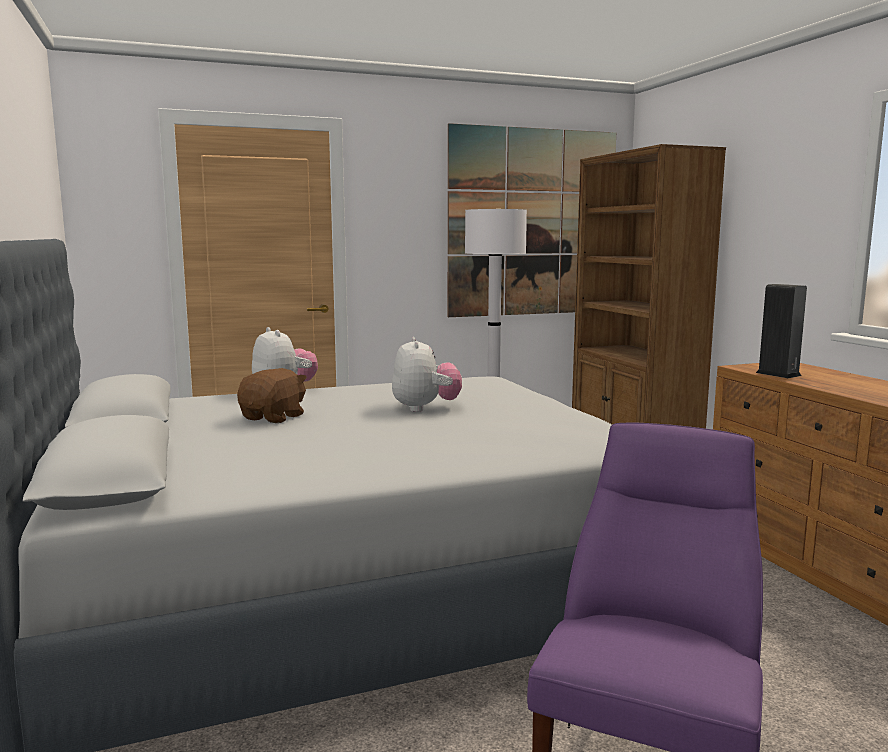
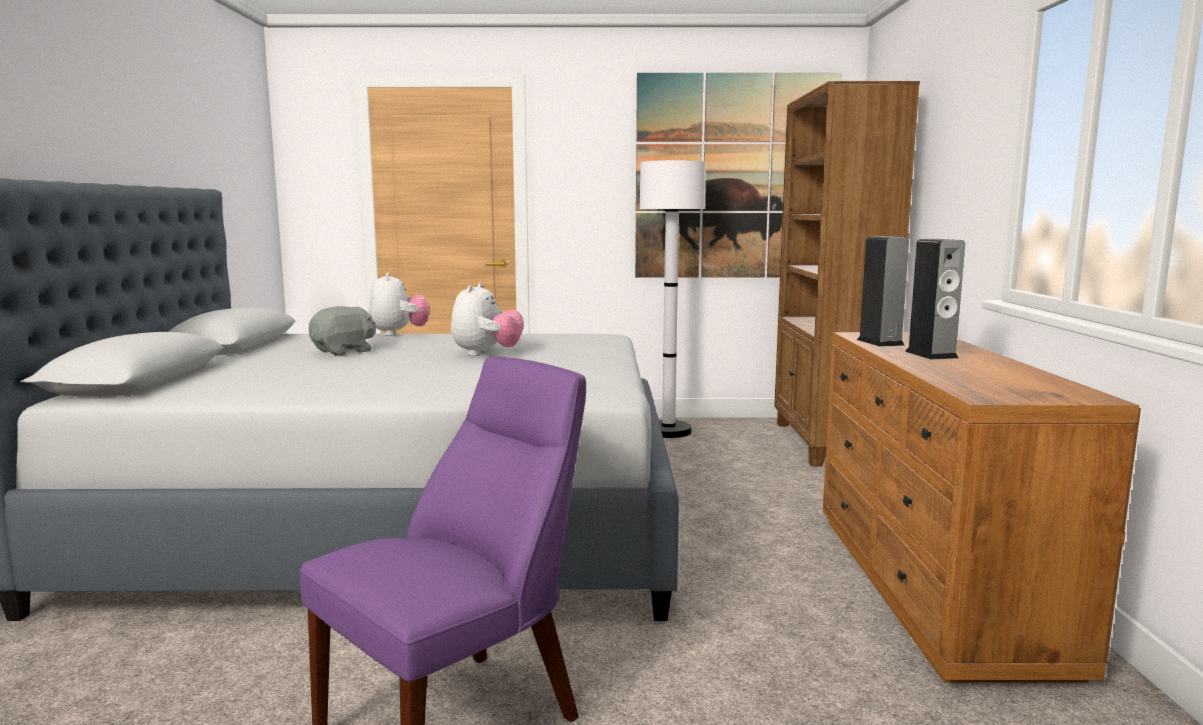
camera: 20 degrees right, 0 degrees up
brown plush toy [237,368,307,423] -> grey plush toy [309,306,376,356]
none -> speaker [905,239,965,359]

